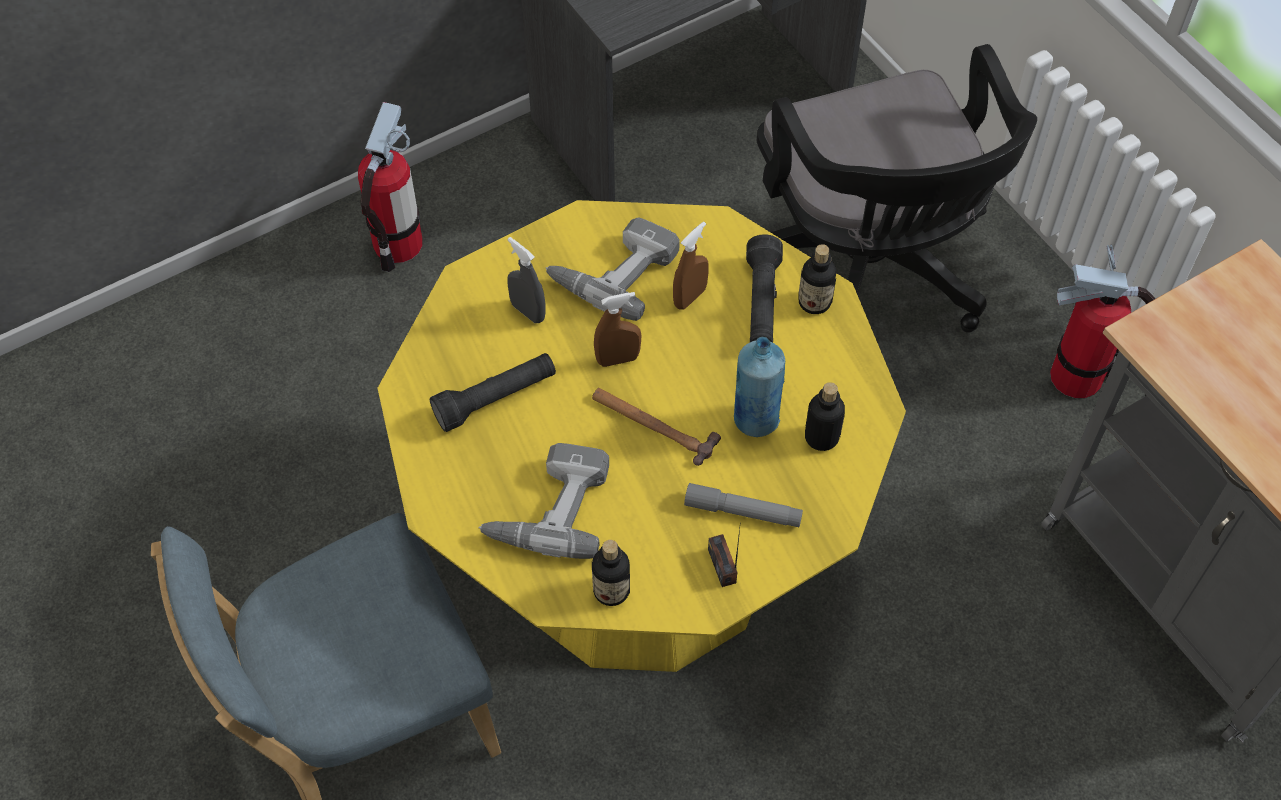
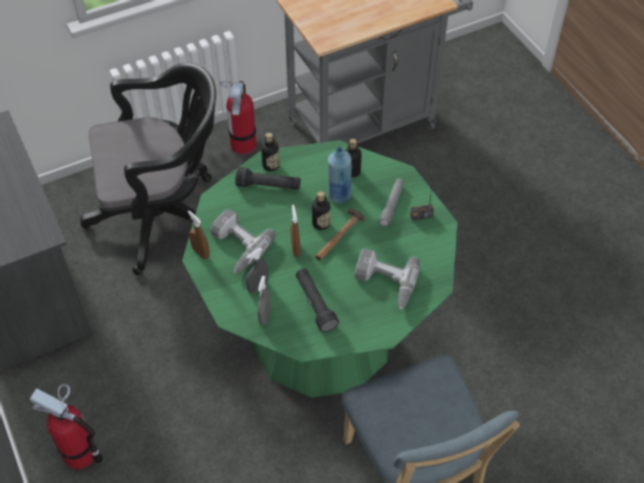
camera: 85 degrees left, 5 degrees down
yellow dining table [378,200,906,672] -> green dining table [182,140,458,398]
bottle [592,540,630,606] -> bottle moved to [312,191,330,230]
brown spray bottle [673,222,709,310] -> brown spray bottle moved to [188,211,210,259]
none -> grey spray bottle [258,276,271,325]

